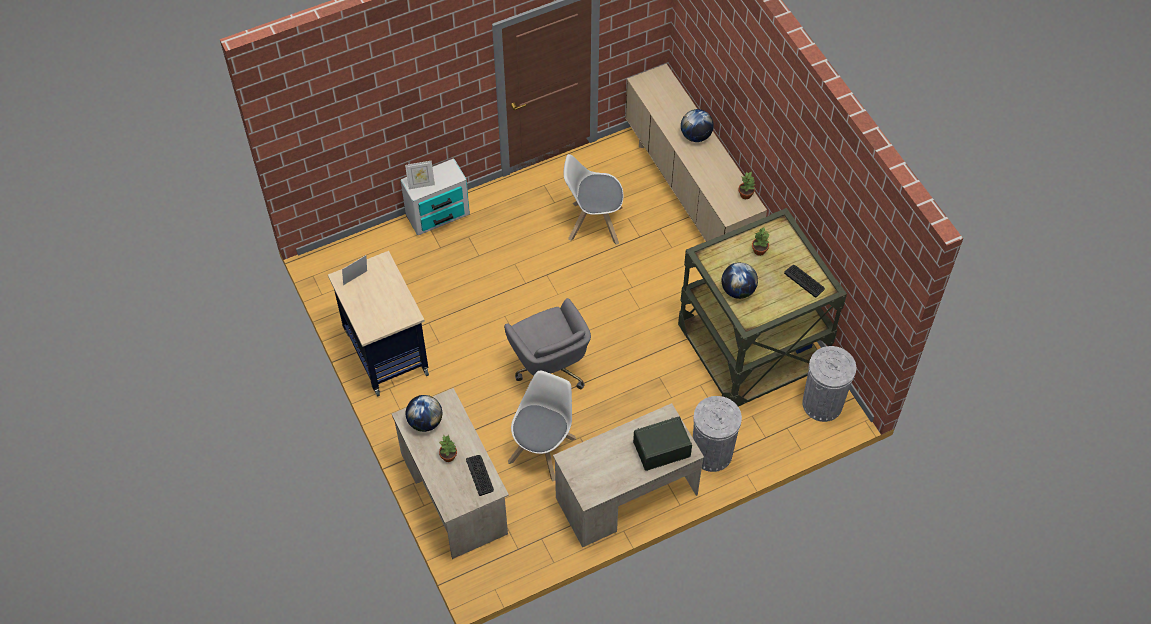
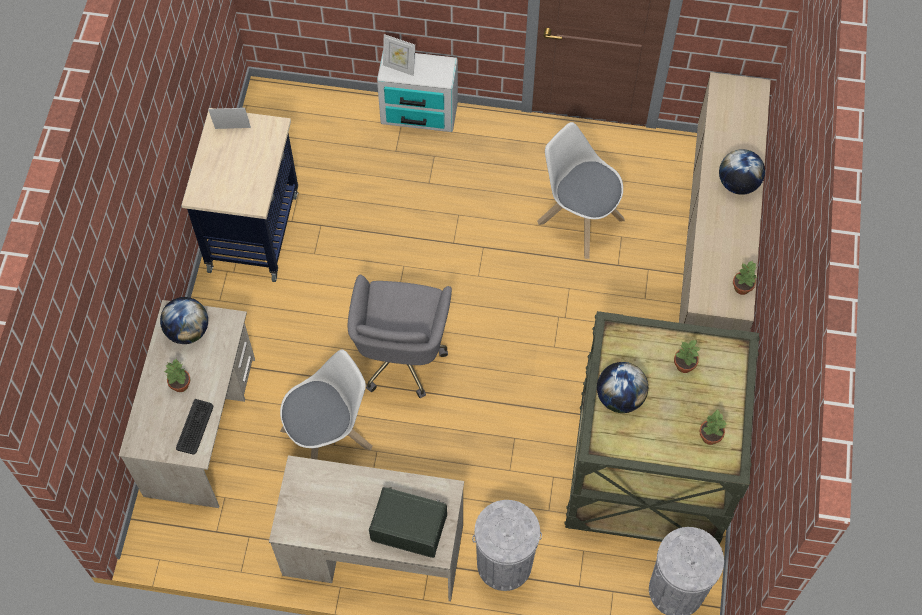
camera: 35 degrees right, 5 degrees up
keyboard [784,265,825,298] -> potted plant [700,410,727,445]

